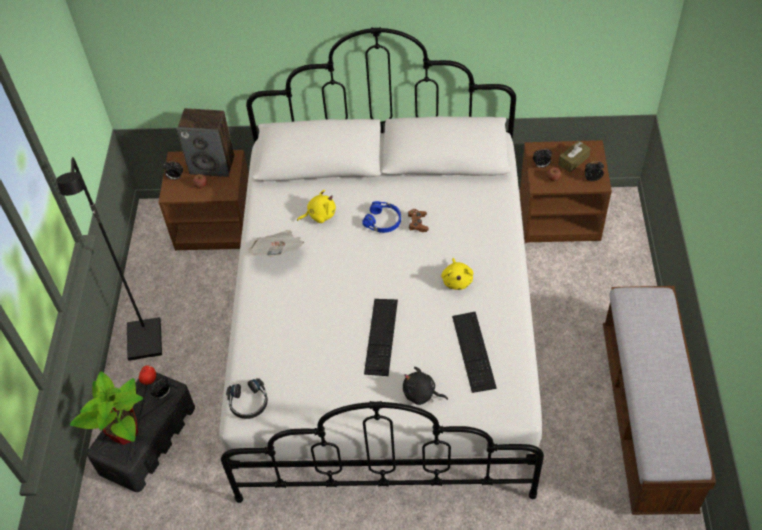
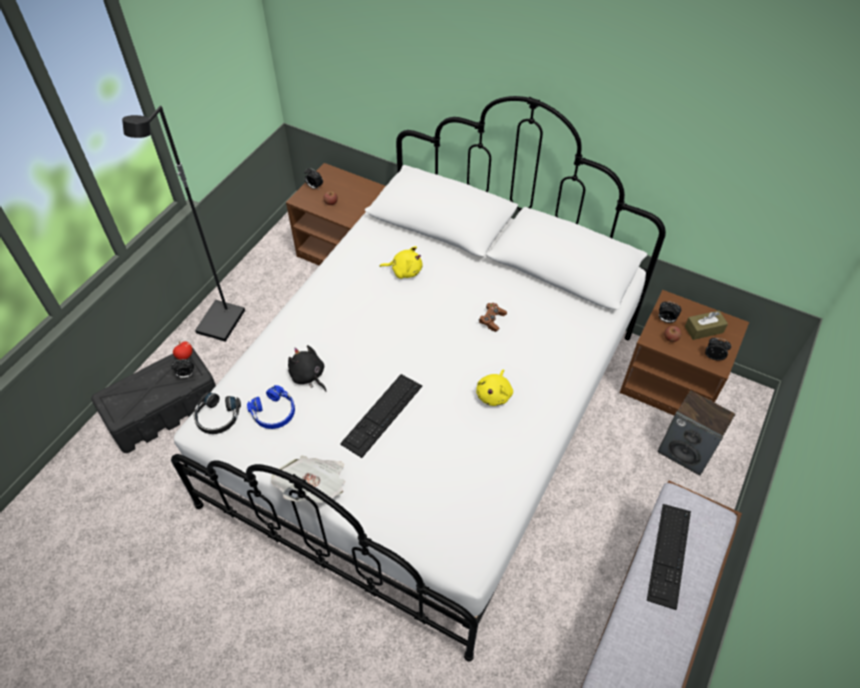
camera: 25 degrees right, 0 degrees up
potted plant [70,371,143,445] -> none
speaker [177,108,234,177] -> speaker moved to [657,390,735,476]
newspaper [248,230,305,257] -> newspaper moved to [271,456,345,503]
blue headphones [362,201,401,233] -> blue headphones moved to [247,385,295,429]
black plush toy [403,367,448,405] -> black plush toy moved to [288,345,327,392]
keyboard [452,312,497,393] -> keyboard moved to [647,504,691,610]

